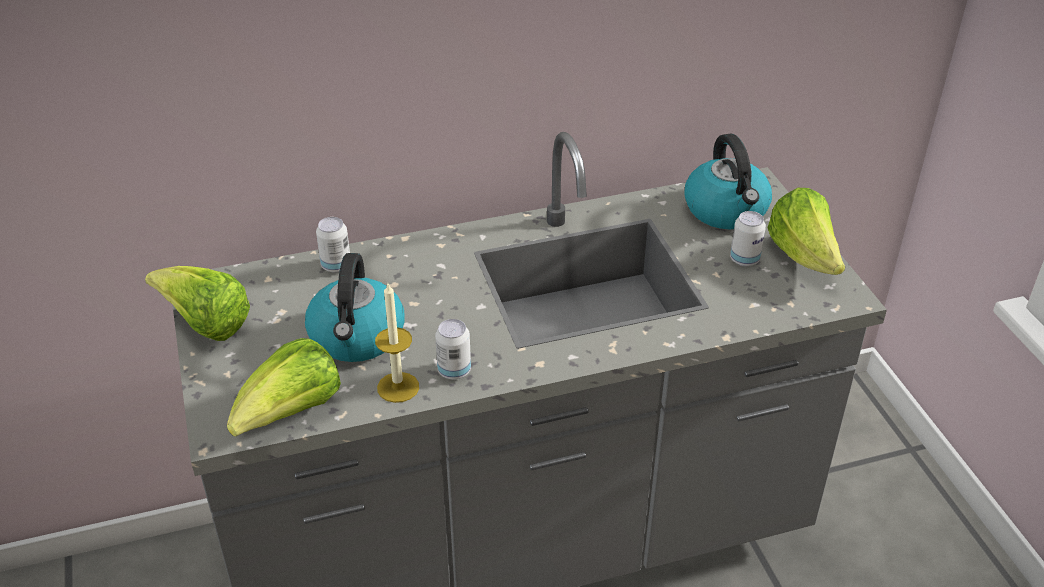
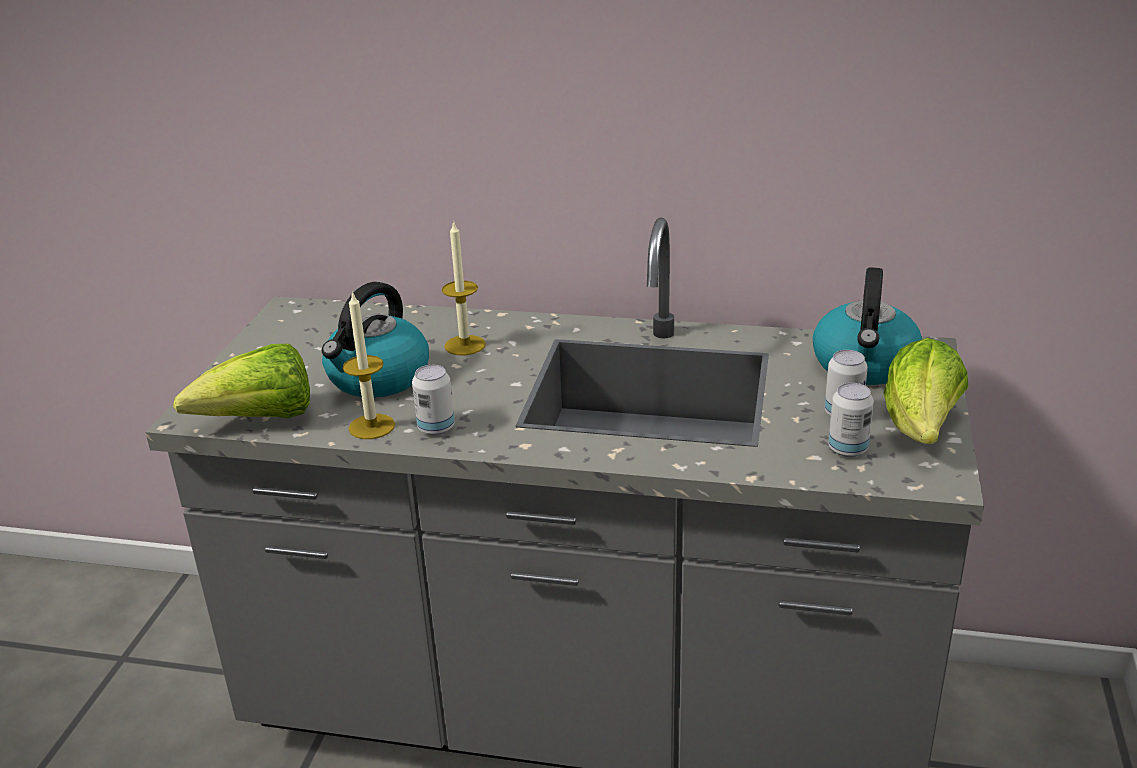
camera: 30 degrees right, 10 degrees down
lettuce [145,266,250,341] -> none
can [316,217,350,273] -> can moved to [828,383,874,457]
none -> candle [442,220,486,355]

